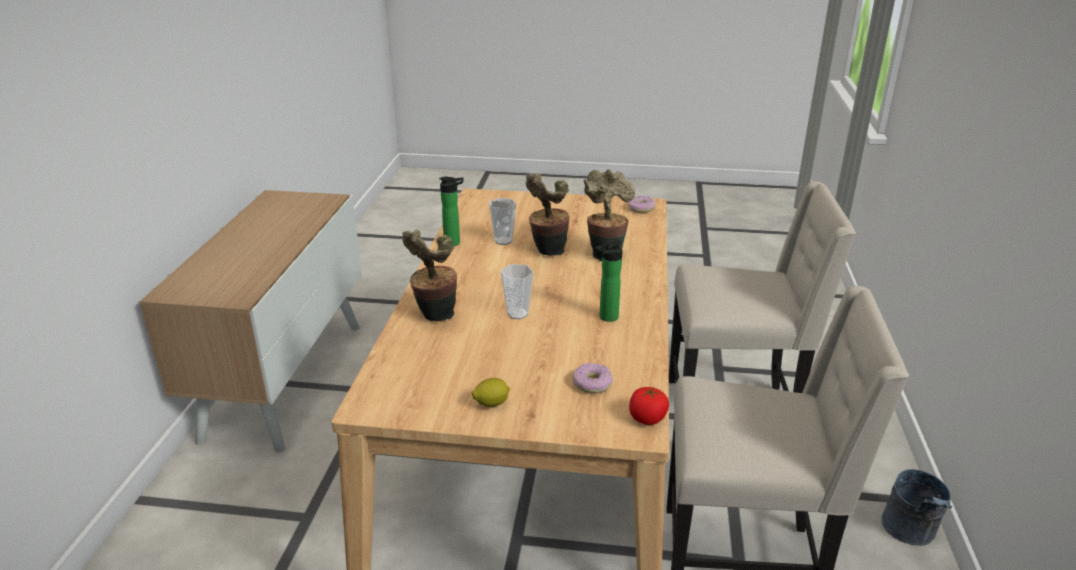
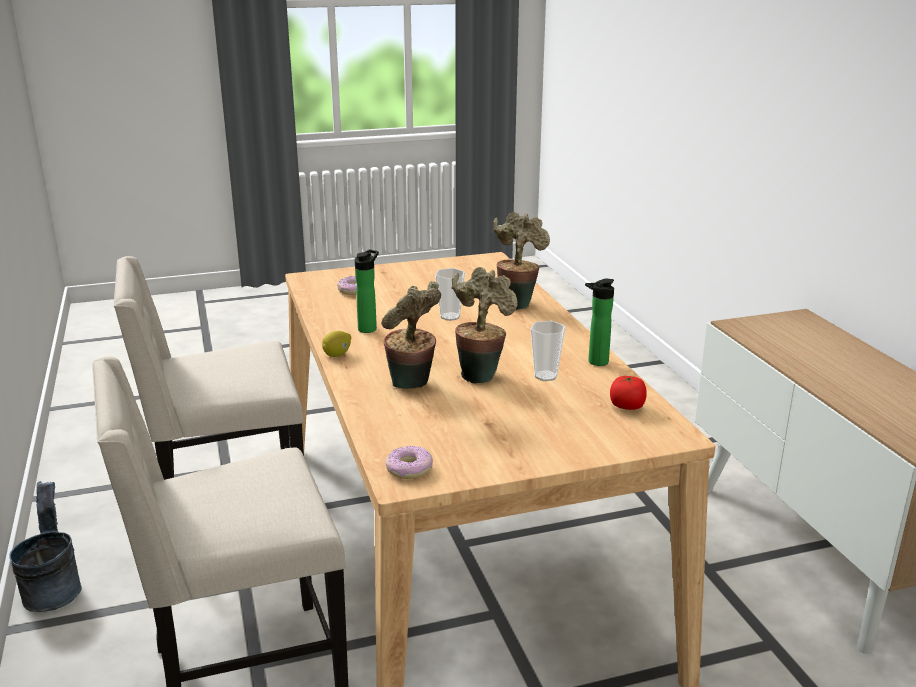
camera: 155 degrees right, 5 degrees down
lemon [472,378,510,407] -> lemon moved to [322,331,351,357]
tomato [629,387,669,425] -> tomato moved to [610,376,647,410]

